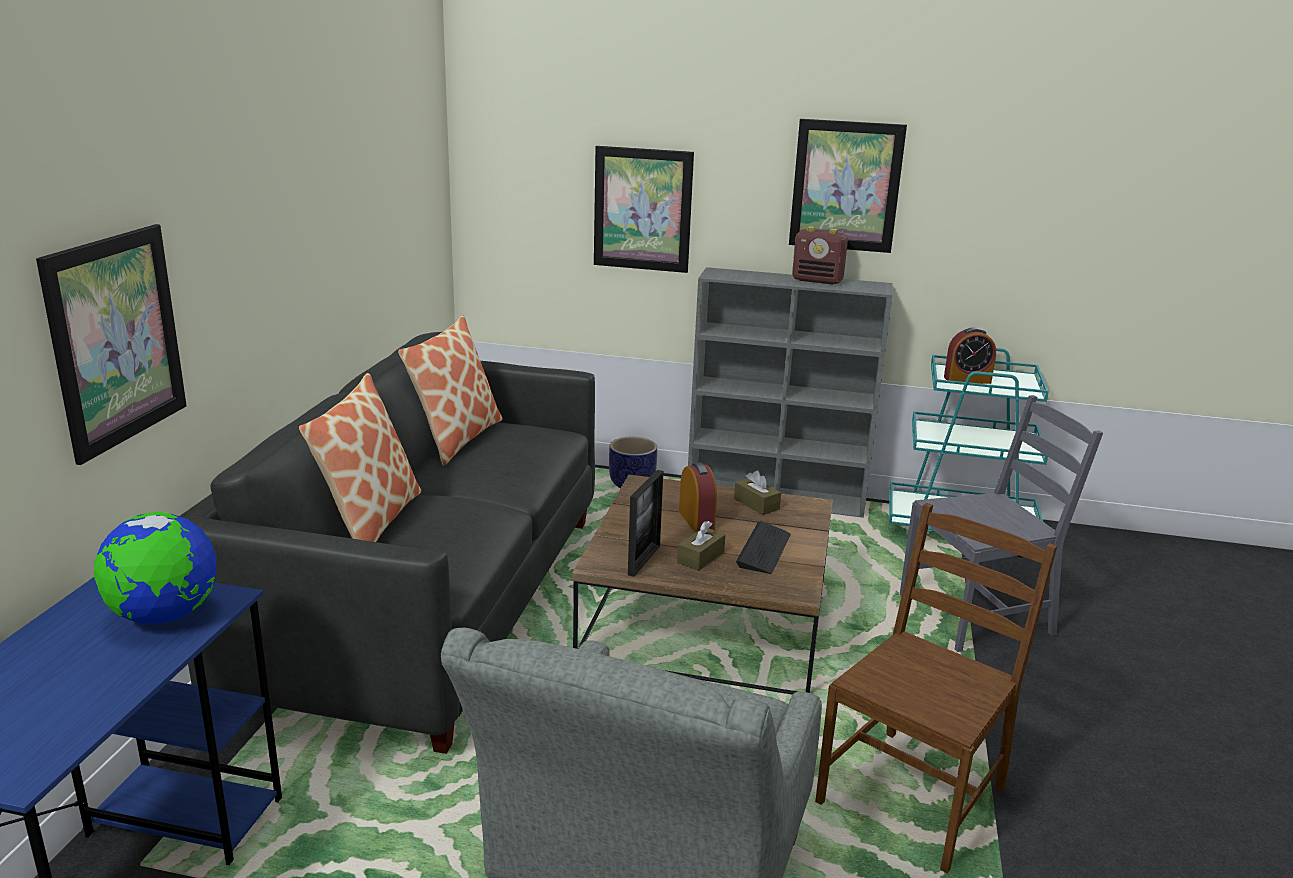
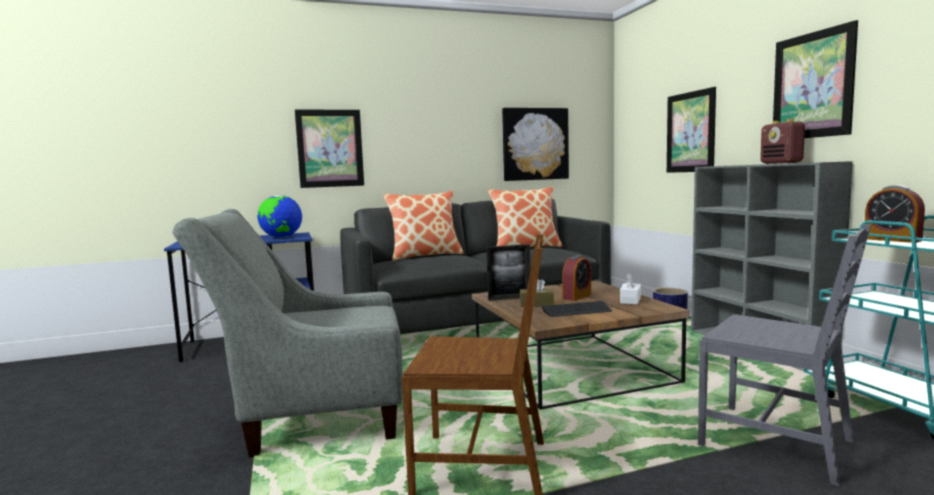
camera: 60 degrees right, 15 degrees down
brown tissue box [734,470,781,515] -> white tissue box [620,273,641,305]
none -> picture [502,108,569,181]

